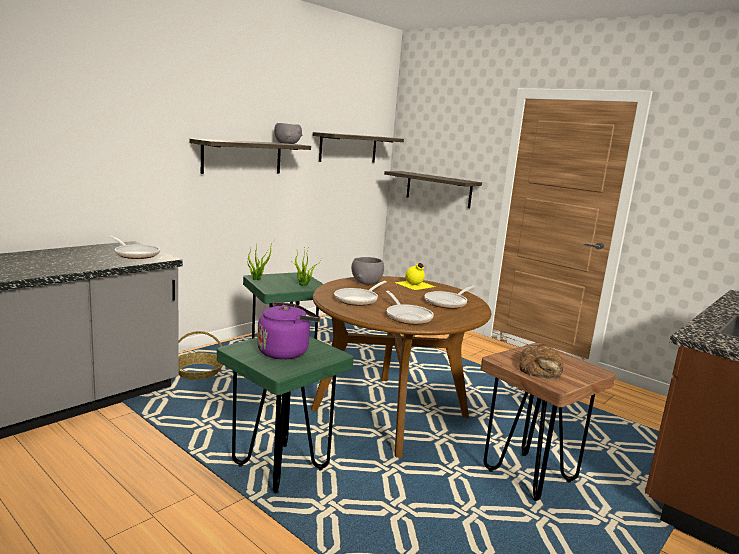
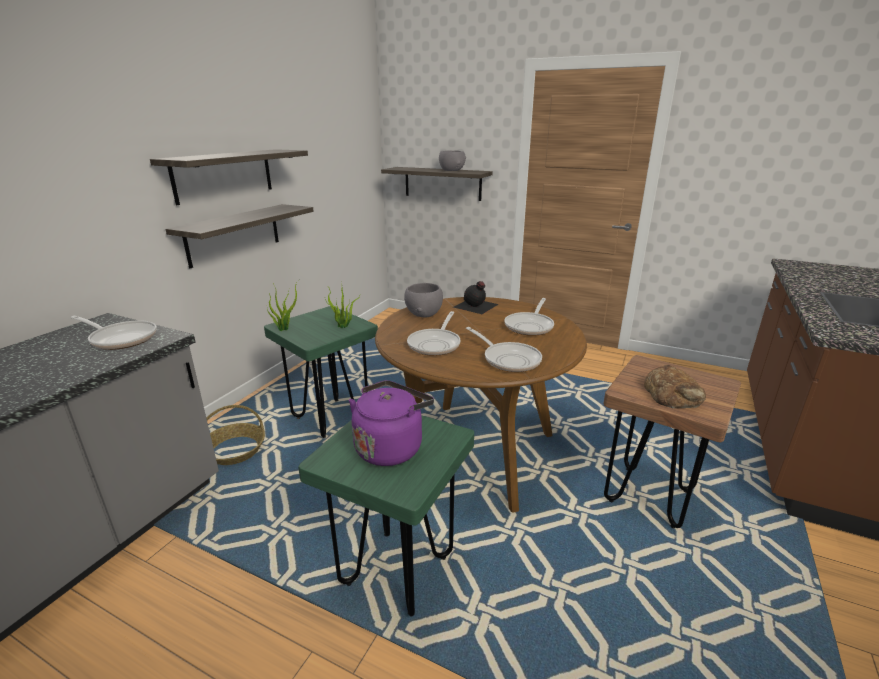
camera: 15 degrees left, 10 degrees up
grey bowl [274,123,303,144] -> grey bowl moved to [439,150,466,171]
shelf [313,132,404,163] -> shelf moved to [165,204,314,268]
yellow bottle [394,263,435,290] -> black bottle [453,281,499,314]

